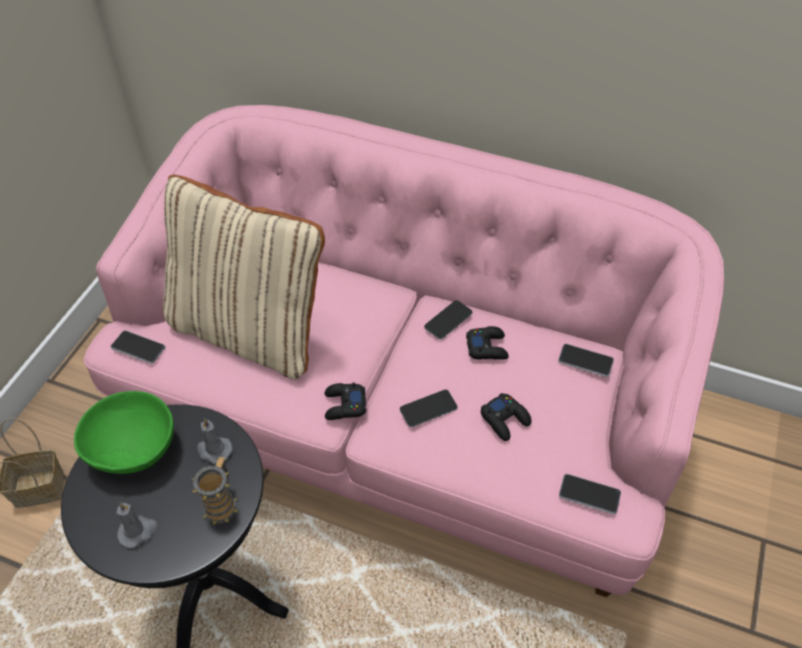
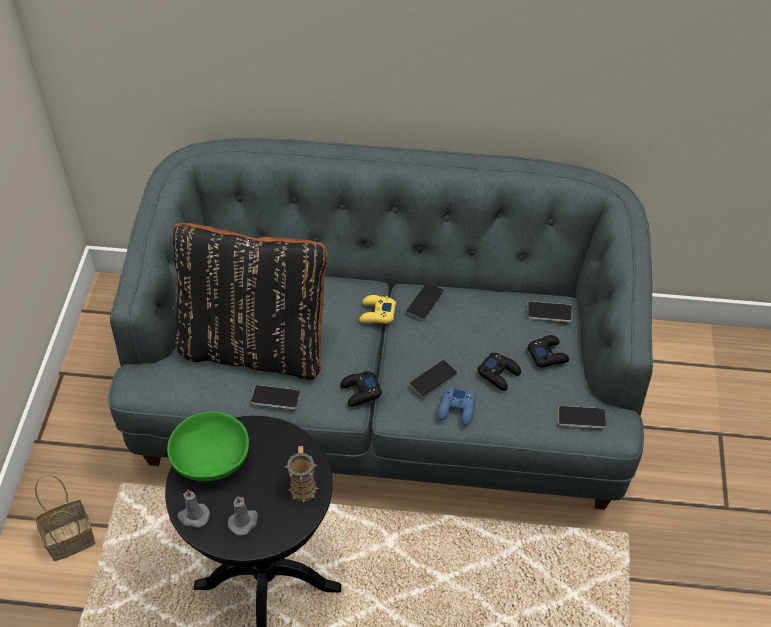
camera: 15 degrees left, 0 degrees up
pink sofa [84,105,725,597] -> grey sofa [108,138,653,510]
phone [111,330,165,364] -> phone moved to [251,385,301,409]
beige pillow [163,175,325,380] -> black pillow [173,223,328,380]
grey candle [197,418,233,465] -> grey candle moved to [177,489,210,528]
black game controller [466,326,509,360] -> black game controller moved to [527,335,569,368]
none -> yellow game controller [359,295,396,324]
none -> blue game controller [438,387,476,425]

